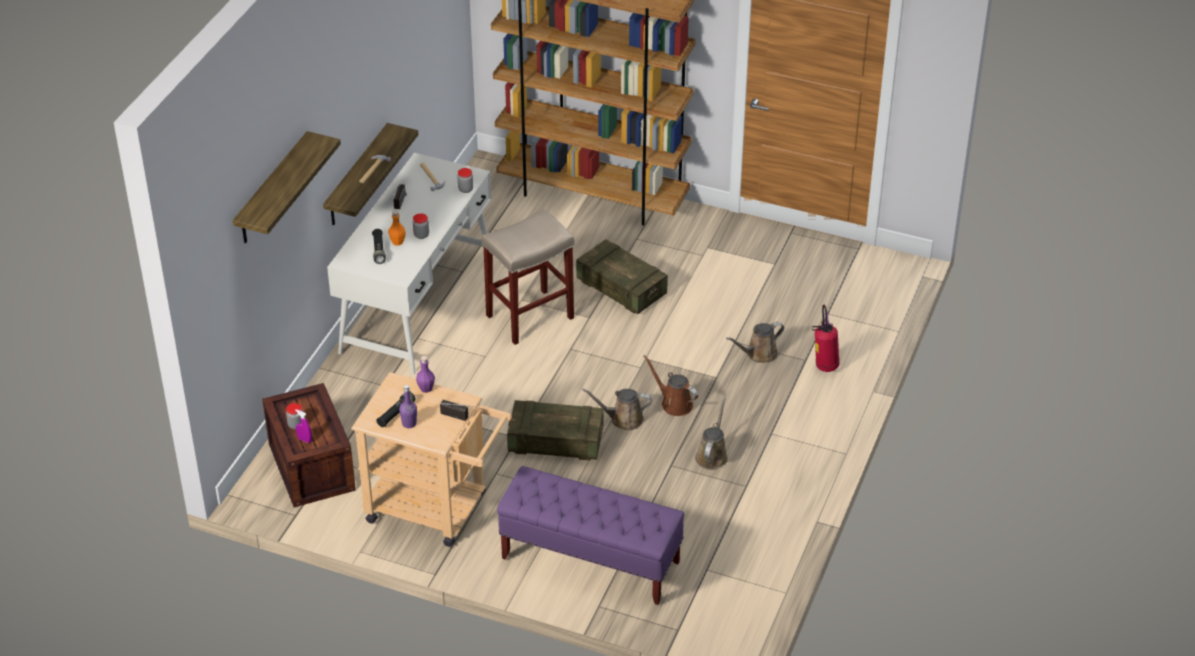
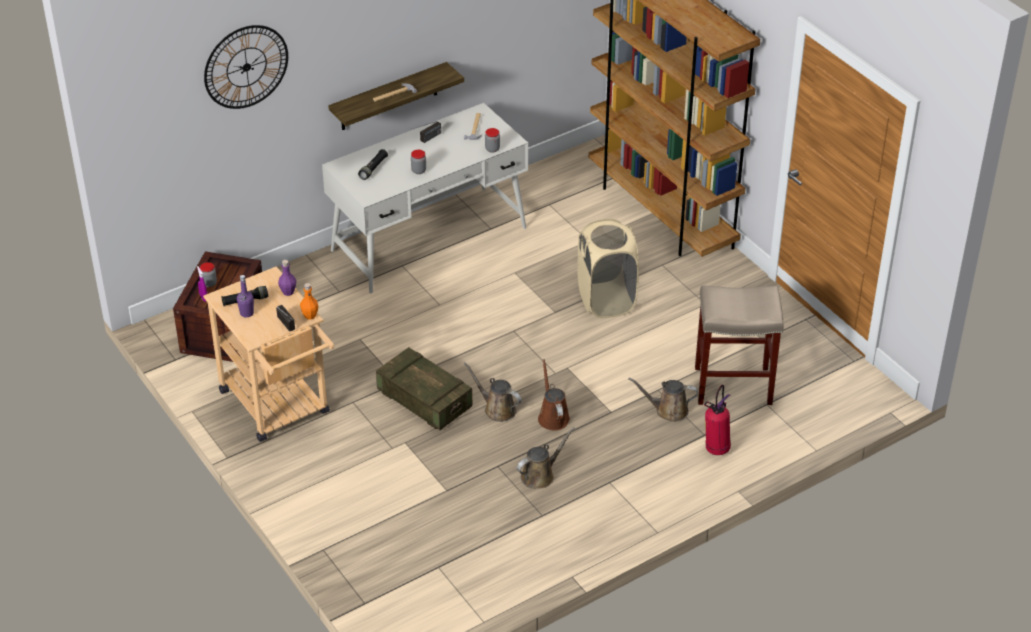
camera: 35 degrees right, 0 degrees up
shelf [233,131,341,243] -> wall clock [204,25,288,109]
orange bottle [388,210,406,246] -> orange bottle moved to [300,283,318,319]
beige stool [482,209,574,345] -> beige stool moved to [695,285,783,405]
purple bench [497,466,684,605] -> none
crate [576,239,668,314] -> beige laundry basket [577,219,639,318]

